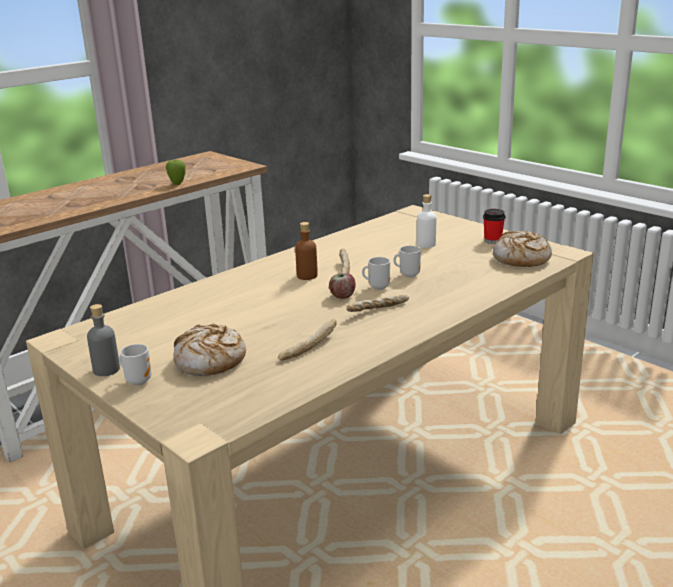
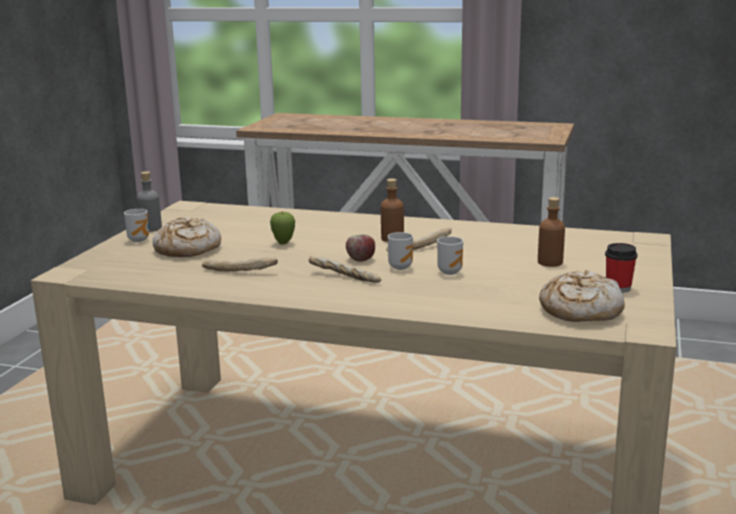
camera: 60 degrees right, 5 degrees down
apple [166,159,186,185] -> apple moved to [270,212,295,245]
white bottle [417,194,437,248] -> brown bottle [538,197,565,267]

